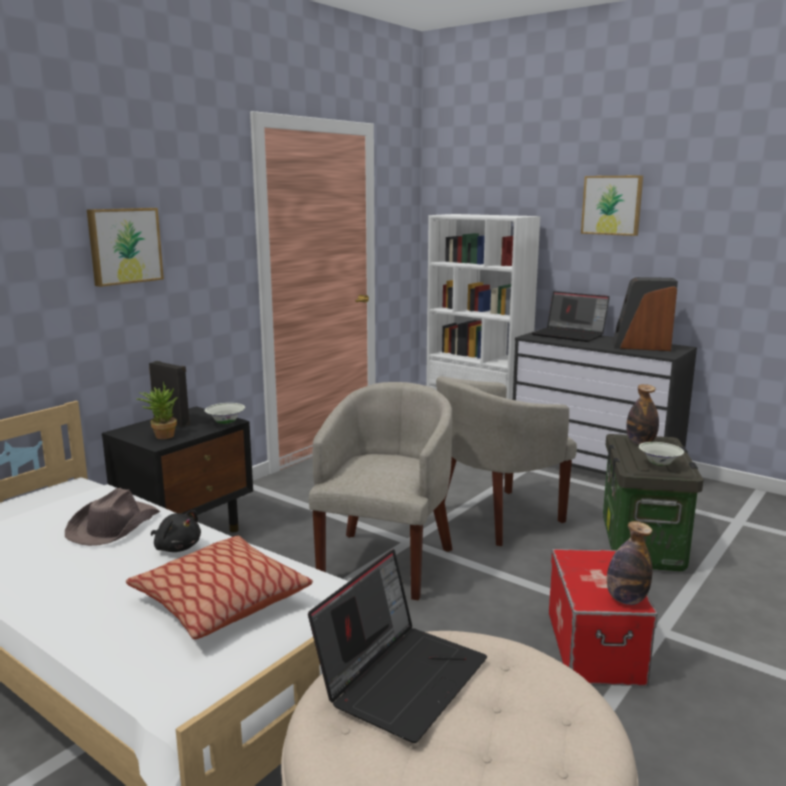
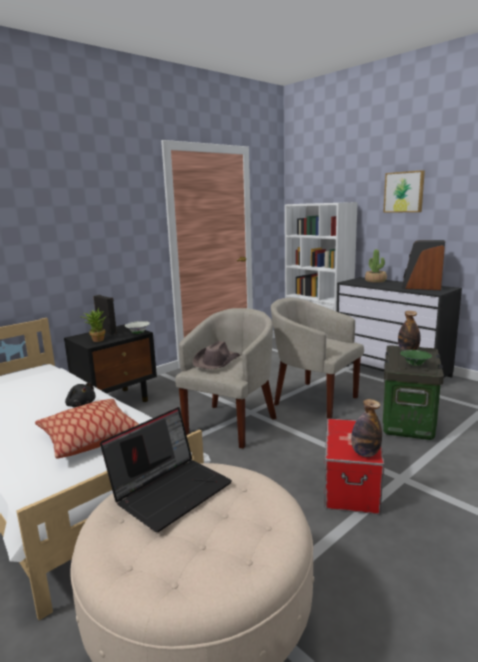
camera: 10 degrees right, 0 degrees up
brown hat [65,488,160,546] -> brown hat moved to [192,341,240,369]
picture [87,208,164,287] -> none
beige armchair [436,376,577,546] -> beige armchair turned 60 degrees clockwise [271,298,364,419]
laptop [532,291,610,342] -> potted plant [365,249,387,283]
white bowl [639,442,684,466] -> green bowl [400,350,432,366]

